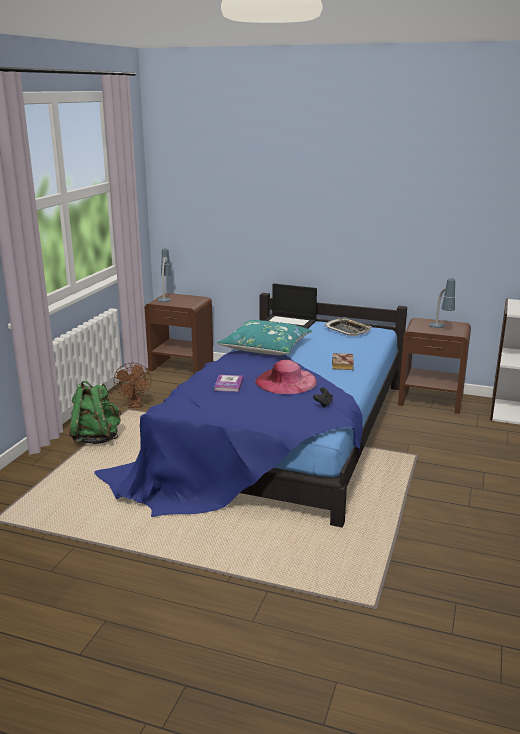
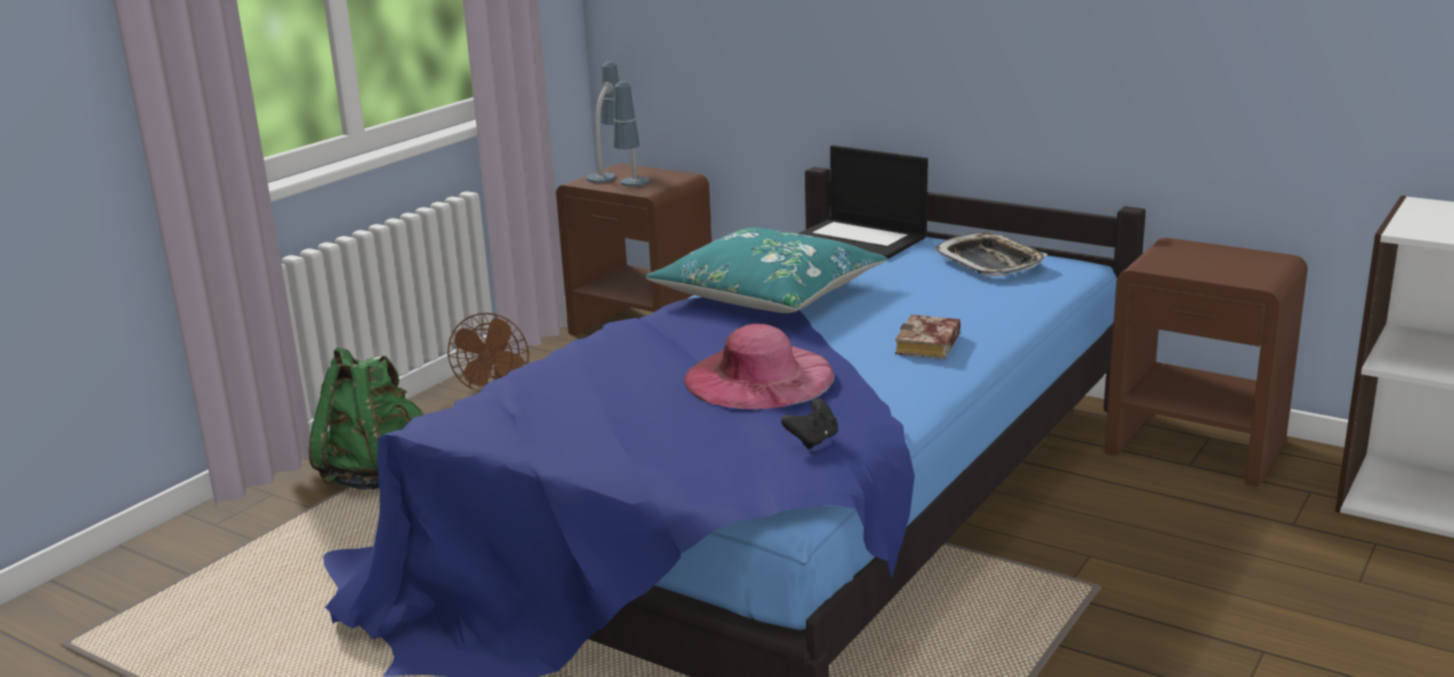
camera: 15 degrees right, 0 degrees up
book [214,375,243,392] -> none
table lamp [429,278,455,328] -> table lamp moved to [613,81,650,187]

